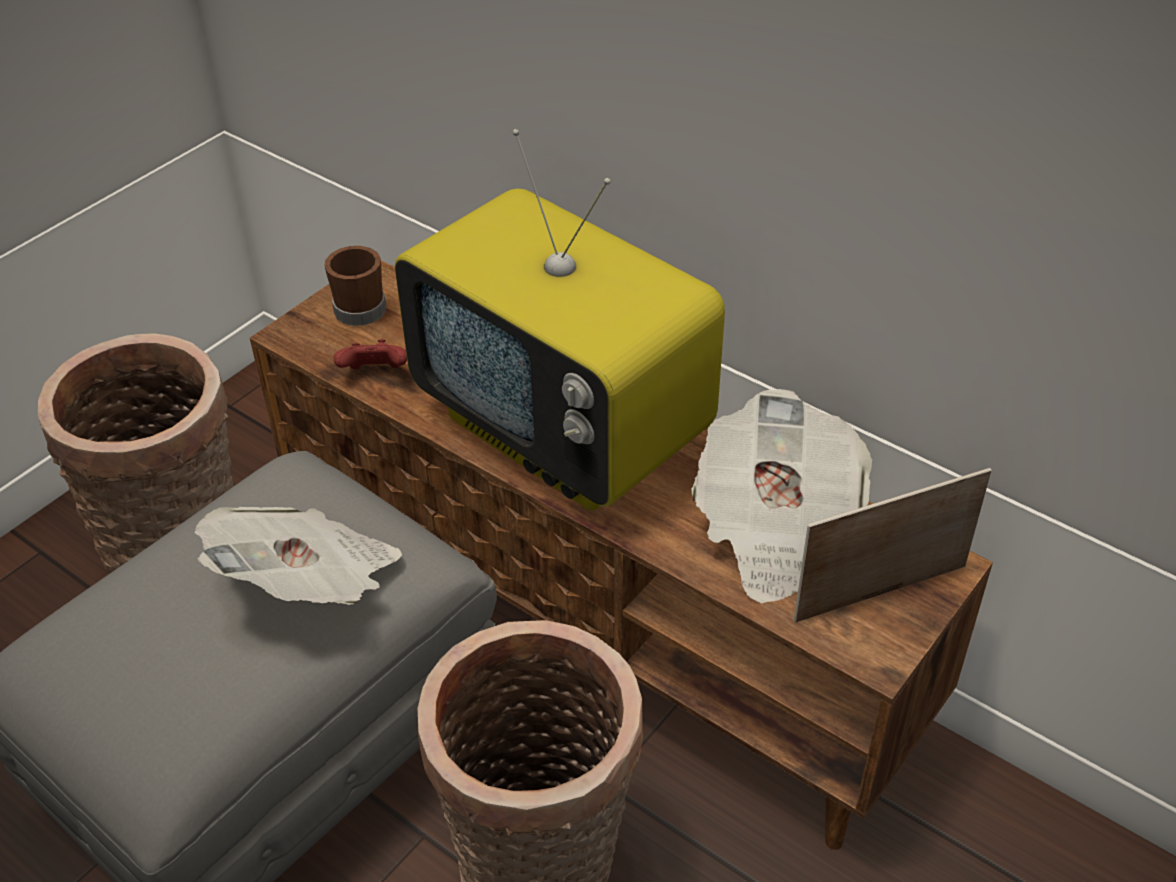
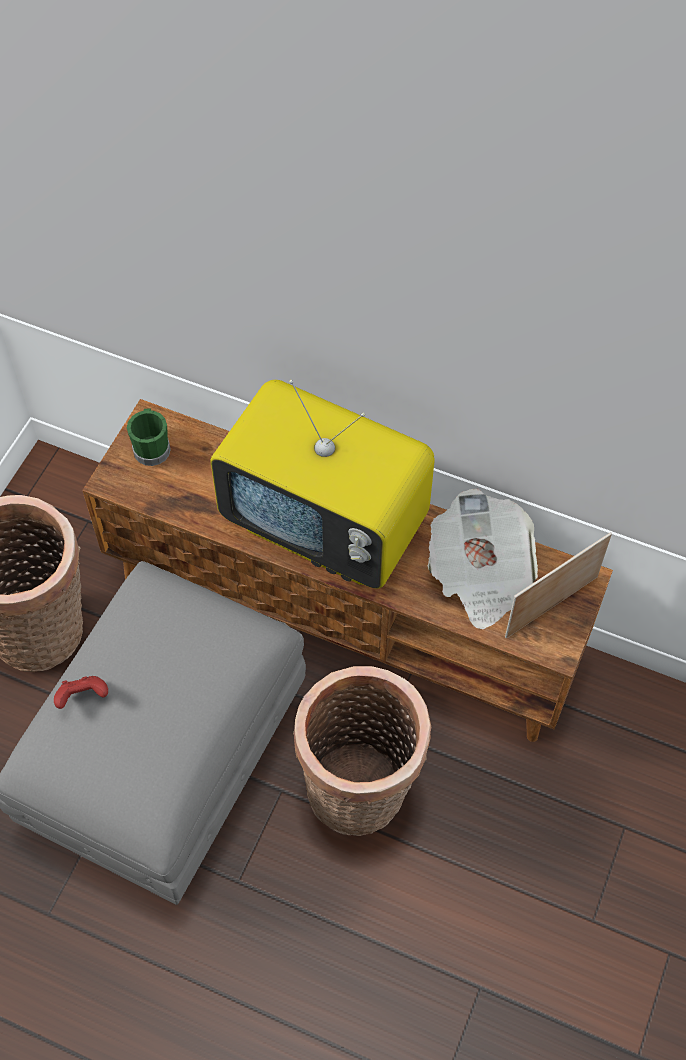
camera: 15 degrees left, 15 degrees up
newspaper [194,507,402,605] -> none
brown mug [325,246,386,326] -> green mug [127,408,171,466]
red game controller [334,339,407,370] -> red game controller moved to [54,676,108,709]

